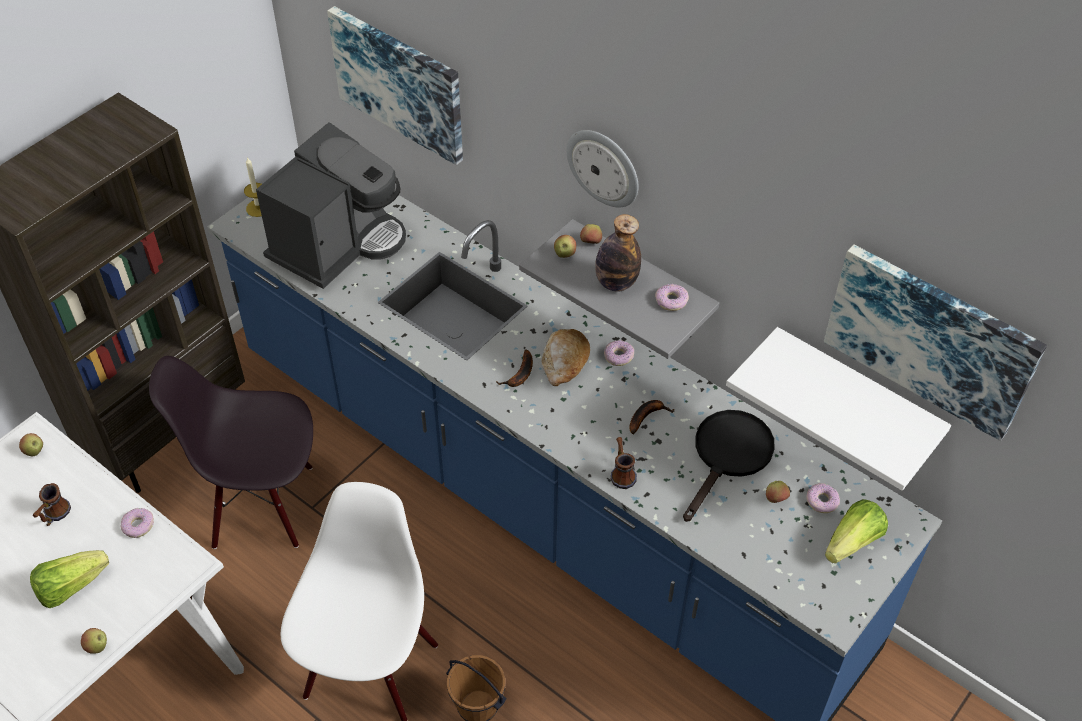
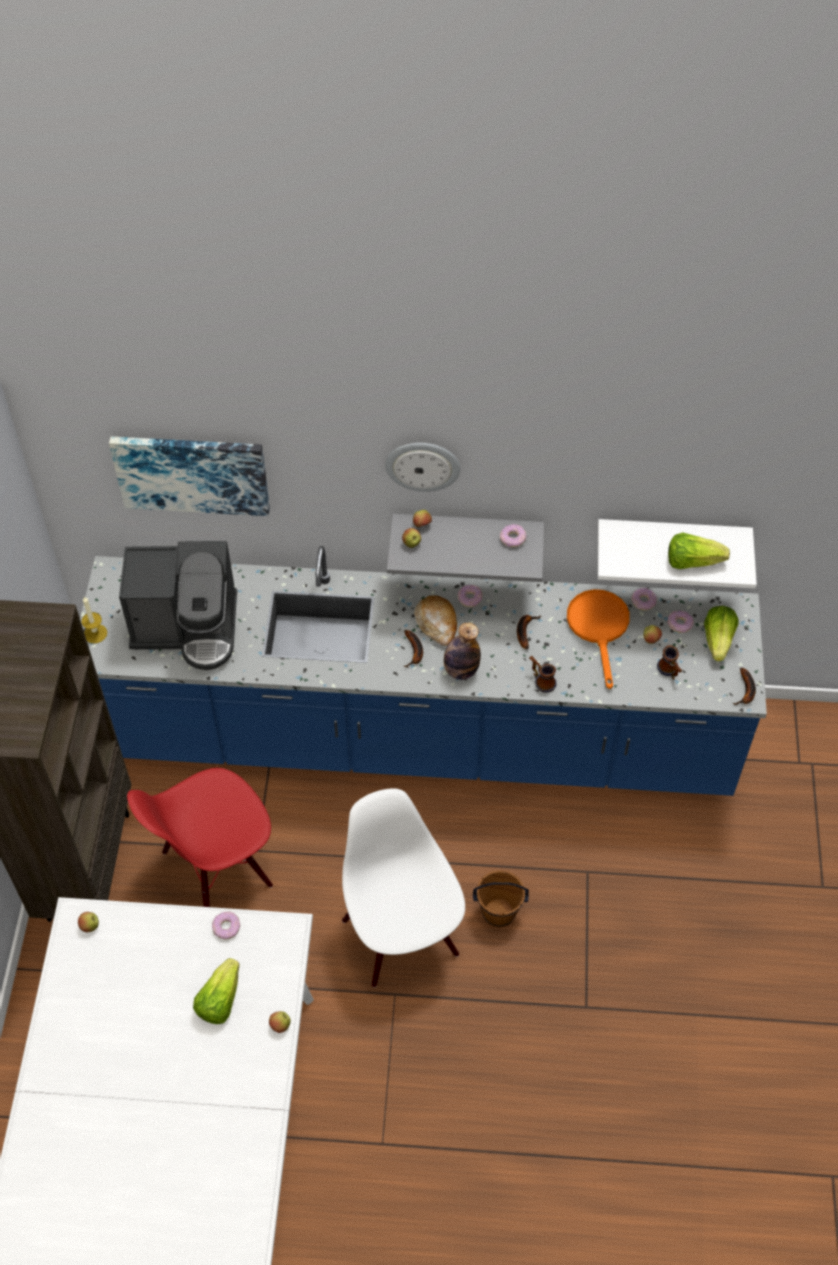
camera: 35 degrees left, 5 degrees up
mug [33,483,71,526] -> mug moved to [657,645,682,679]
black chair [149,356,313,549] -> red chair [127,768,273,907]
coffee machine [256,122,406,289] -> coffee machine turned 90 degrees clockwise [119,541,237,670]
bottle [595,214,641,292] -> bottle moved to [444,623,481,680]
black frying pan [683,410,775,522] -> orange frying pan [567,589,630,689]
picture [824,244,1047,441] -> none
none -> donut [631,588,657,611]
none -> lettuce [668,532,730,569]
none -> banana [733,668,756,705]

